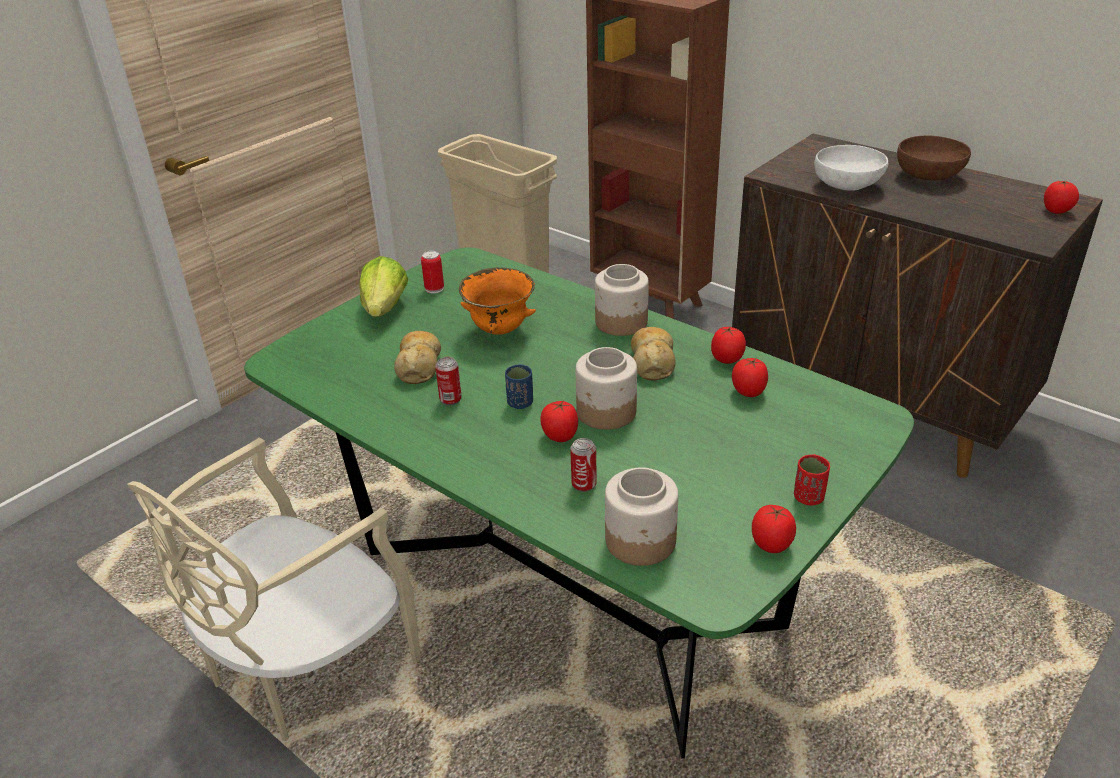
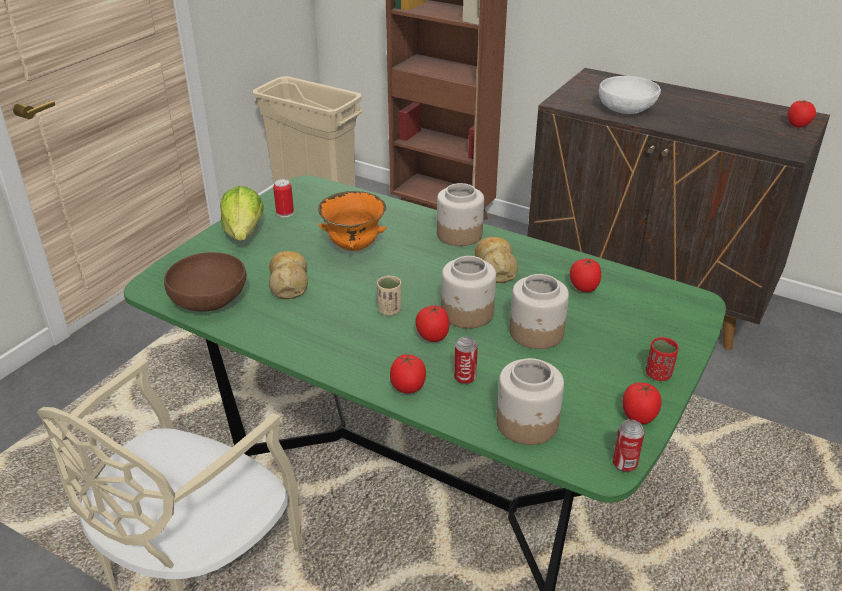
camera: 10 degrees left, 0 degrees up
can [435,357,462,405] -> can moved to [613,419,645,472]
blue cup [505,364,533,409] -> beige cup [377,275,401,315]
tomato [711,326,746,364] -> tomato moved to [390,354,426,394]
brown bowl [897,136,971,180] -> brown bowl moved to [164,252,247,311]
none -> jar [510,274,569,349]

